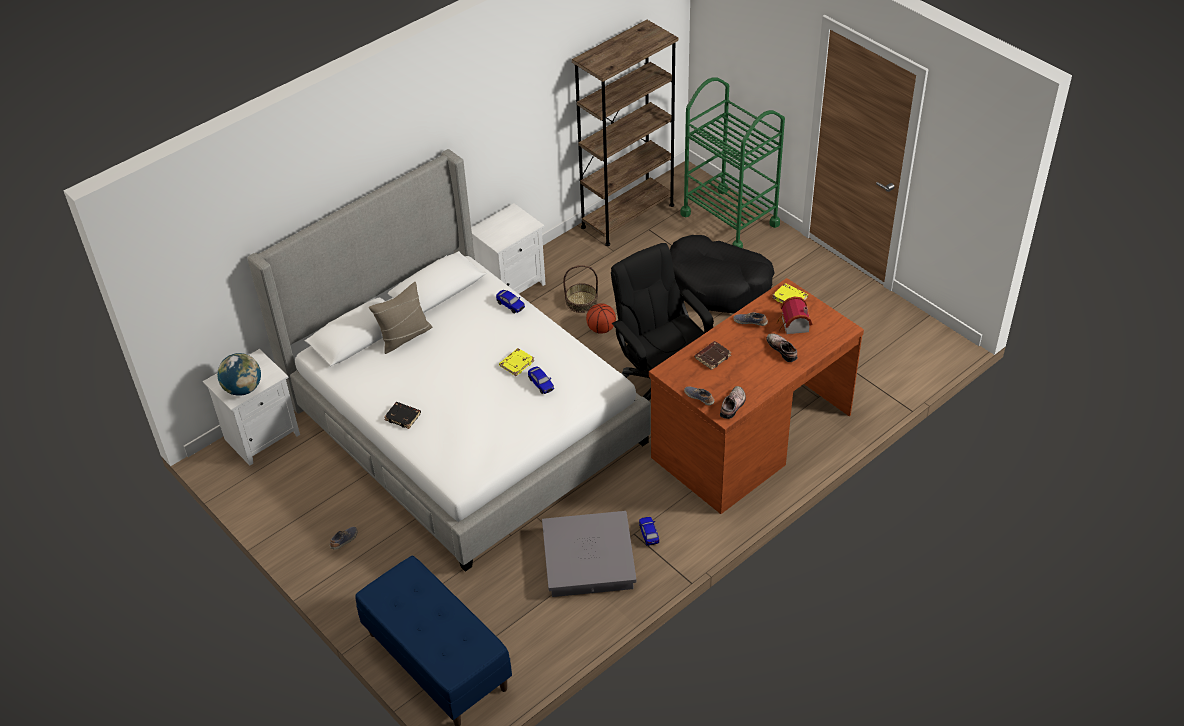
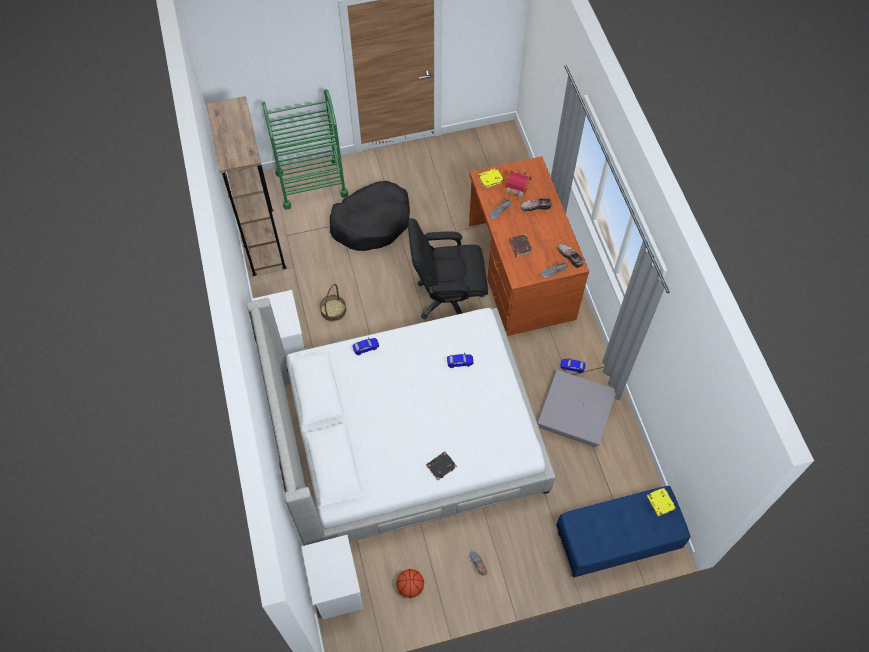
camera: 65 degrees left, 15 degrees up
globe [217,353,261,396] -> none
beige pillow [369,282,432,354] -> none
yellow book [499,348,535,376] -> yellow book moved to [647,488,676,516]
basketball [586,303,616,334] -> basketball moved to [396,569,424,598]

